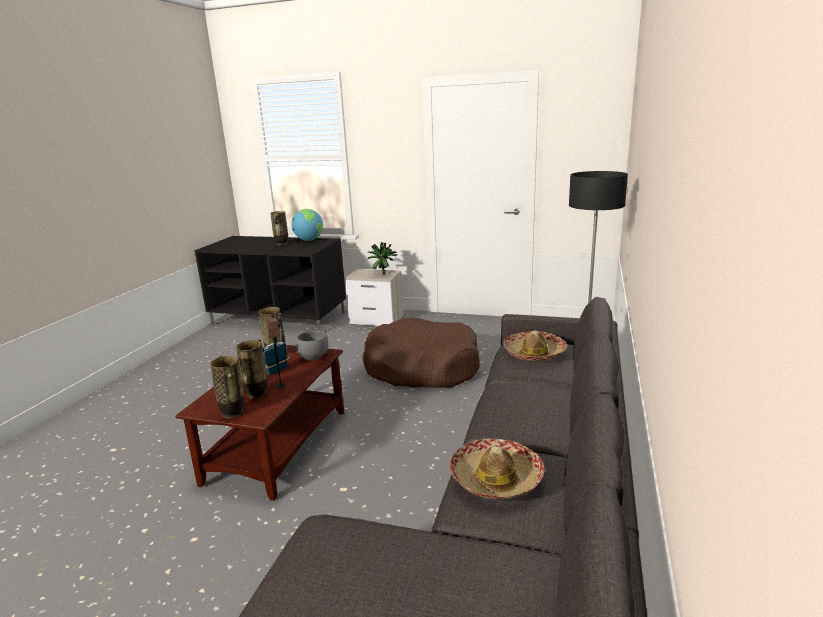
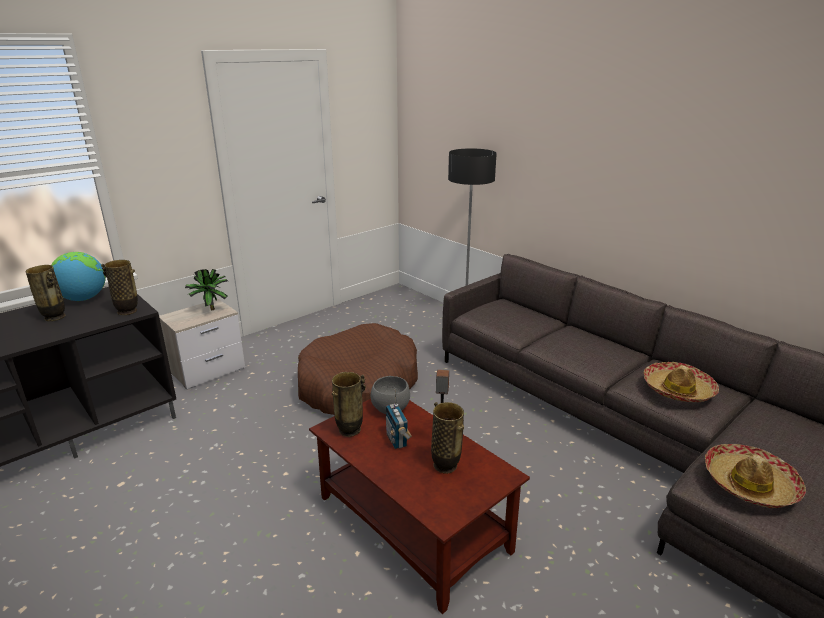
camera: 60 degrees left, 5 degrees up
vase [210,356,244,419] -> vase moved to [101,260,138,315]
hat [504,331,567,361] -> hat moved to [704,444,806,508]

